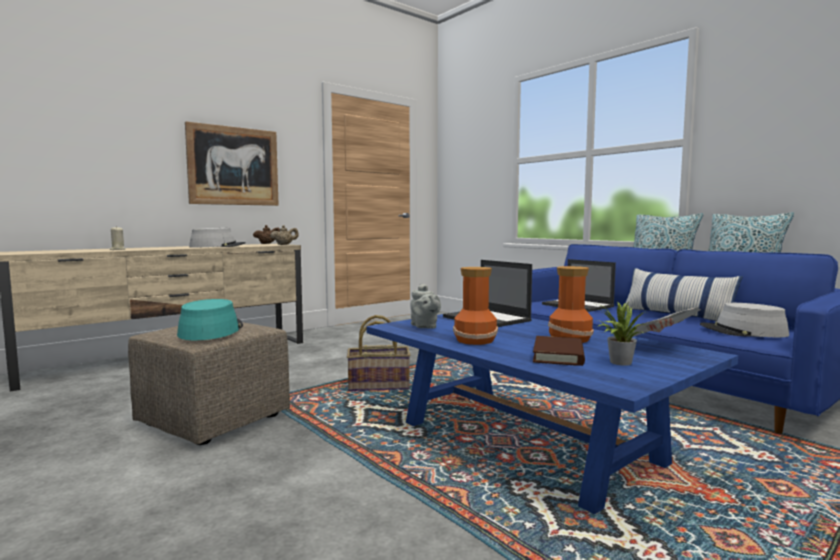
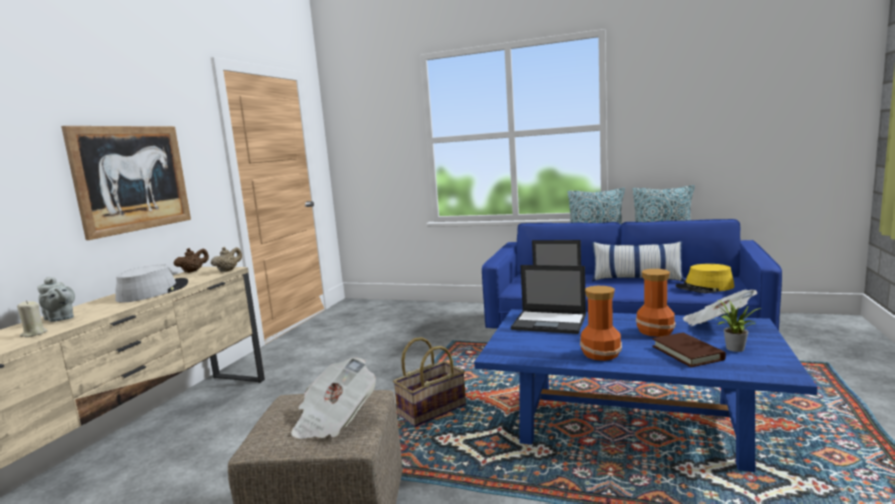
camera: 30 degrees left, 5 degrees up
turquoise hat [177,299,243,340] -> newspaper [291,357,376,439]
grey teapot [410,284,441,328] -> grey teapot moved to [37,277,75,322]
grey hat [700,303,789,337] -> yellow hat [675,264,734,293]

